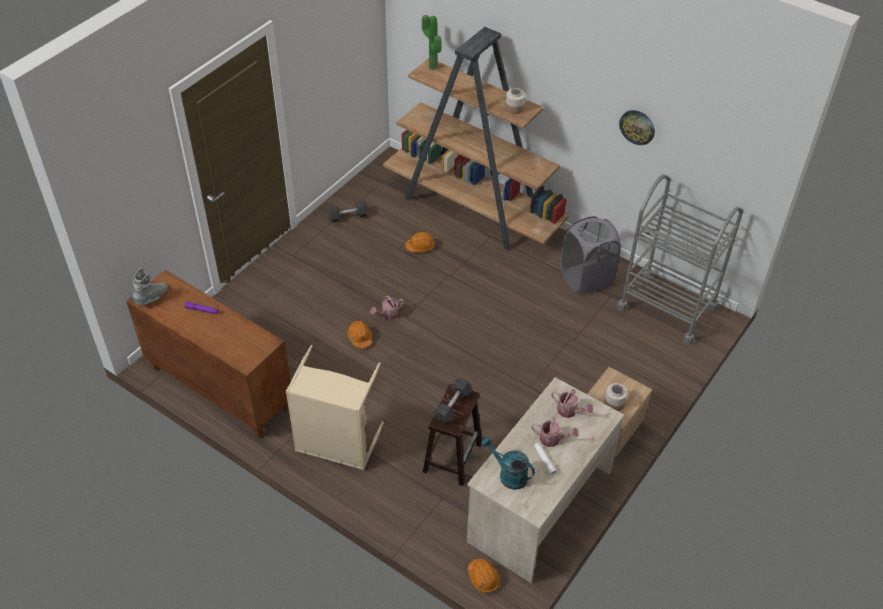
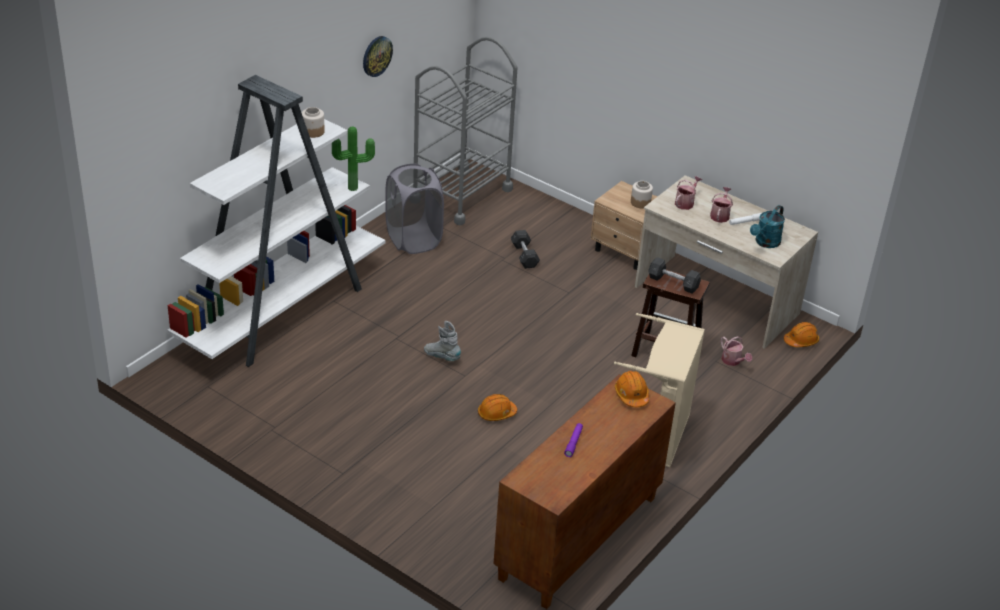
camera: 90 degrees left, 10 degrees down
grey boot [133,267,168,305] -> grey boot moved to [424,321,461,361]
grey dumbbell [328,200,368,222] -> grey dumbbell moved to [511,230,540,269]
watering can [370,296,404,320] -> watering can moved to [721,336,752,366]
brown bookcase [383,27,569,251] -> white bookcase [167,75,385,367]
orange hard hat [405,232,435,252] -> orange hard hat moved to [615,371,649,407]
potted plant [422,15,442,70] -> potted plant moved to [332,127,375,191]

